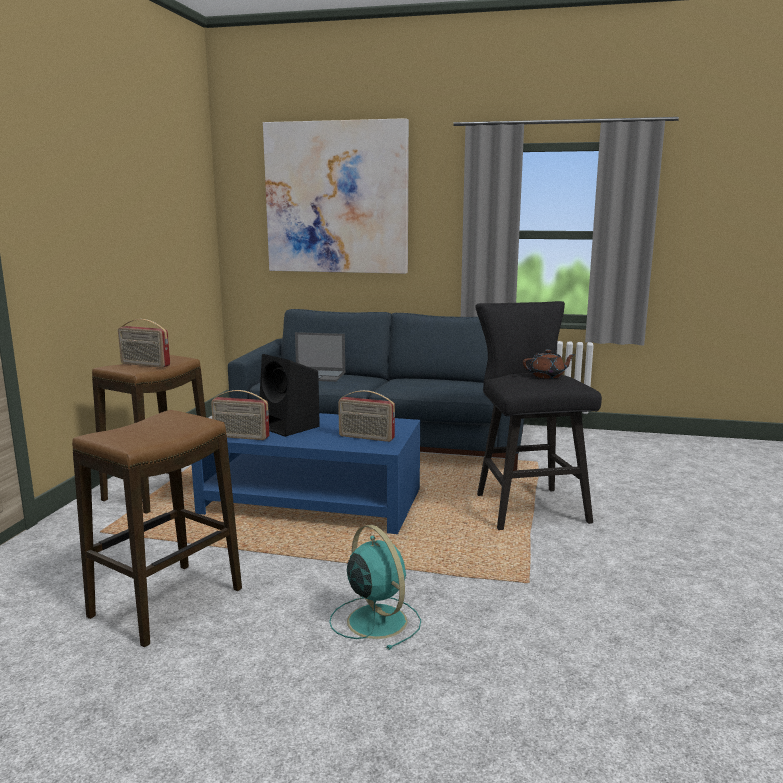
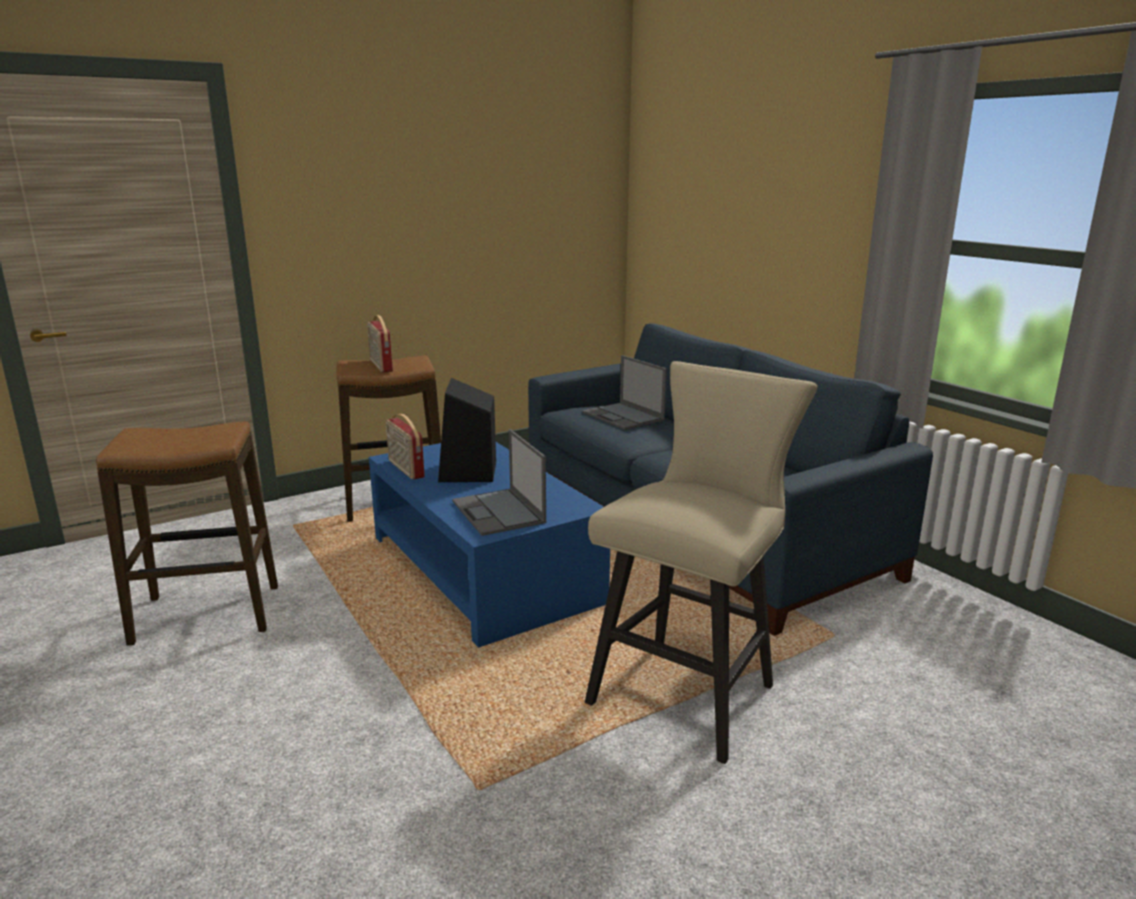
camera: 45 degrees right, 5 degrees up
picture [263,118,409,274] -> none
turquoise fan [329,525,421,650] -> none
radio [338,390,395,442] -> laptop [452,429,546,536]
black stool [475,301,602,530] -> beige stool [585,361,817,764]
brown teapot [523,350,576,379] -> none

